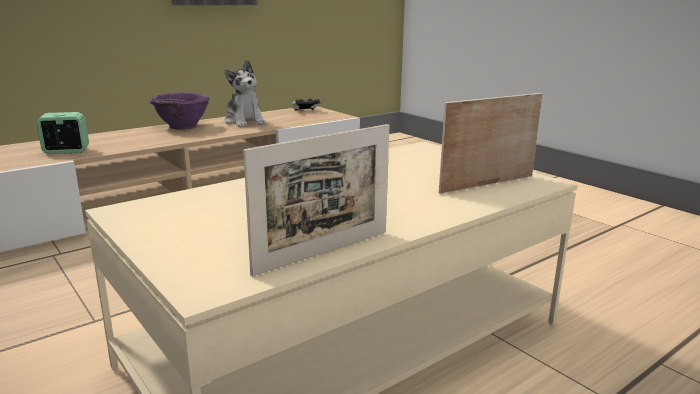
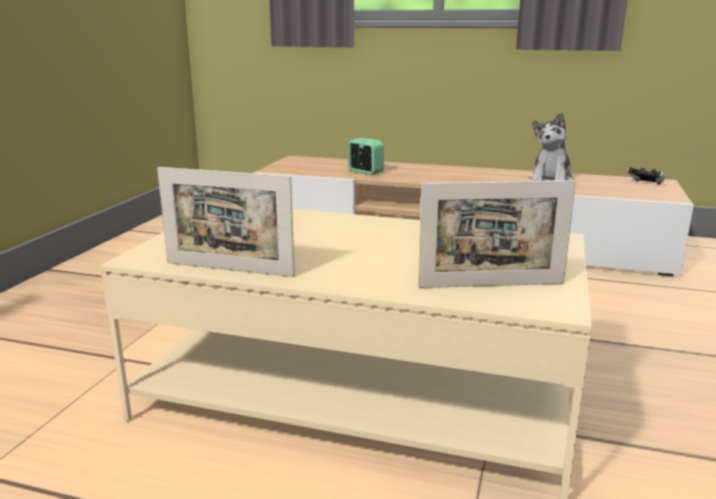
camera: 55 degrees right, 0 degrees up
purple bowl [150,92,209,129] -> none
picture frame [439,93,543,194] -> picture frame turned 150 degrees clockwise [418,180,576,288]

